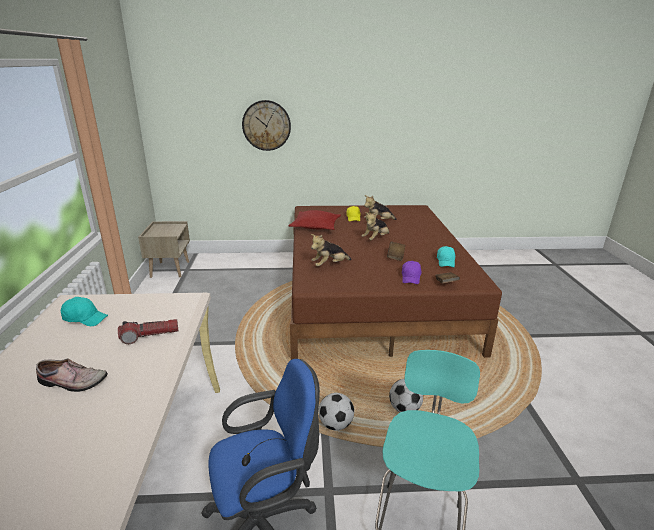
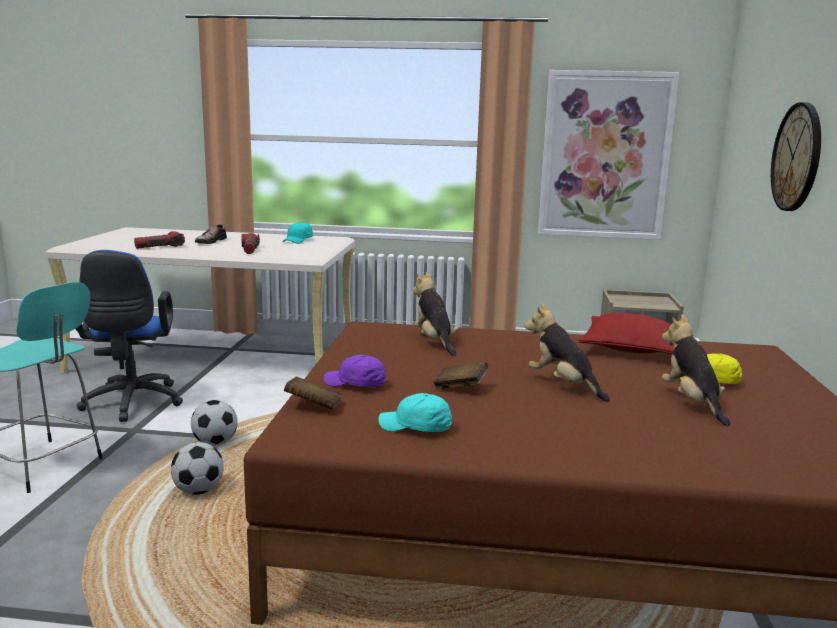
camera: 100 degrees right, 10 degrees down
none -> flashlight [134,231,185,249]
none -> picture [538,70,680,240]

